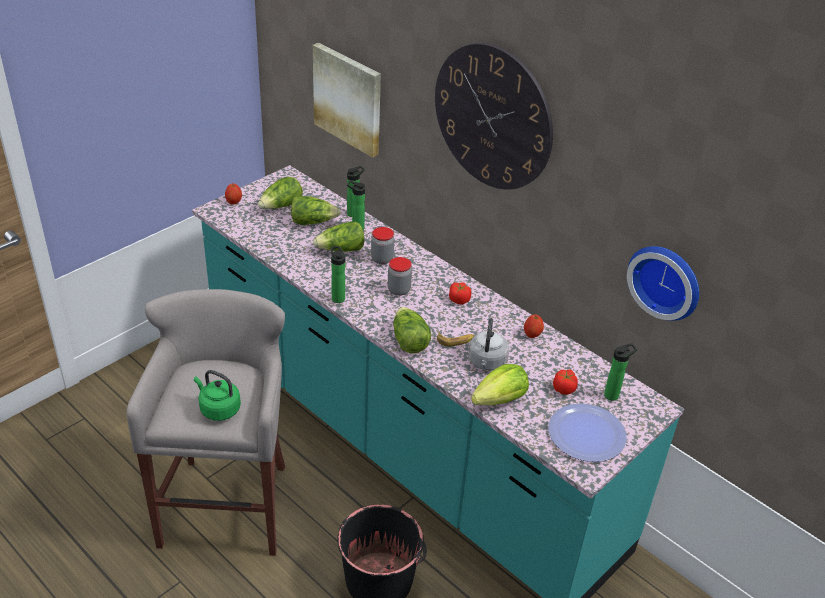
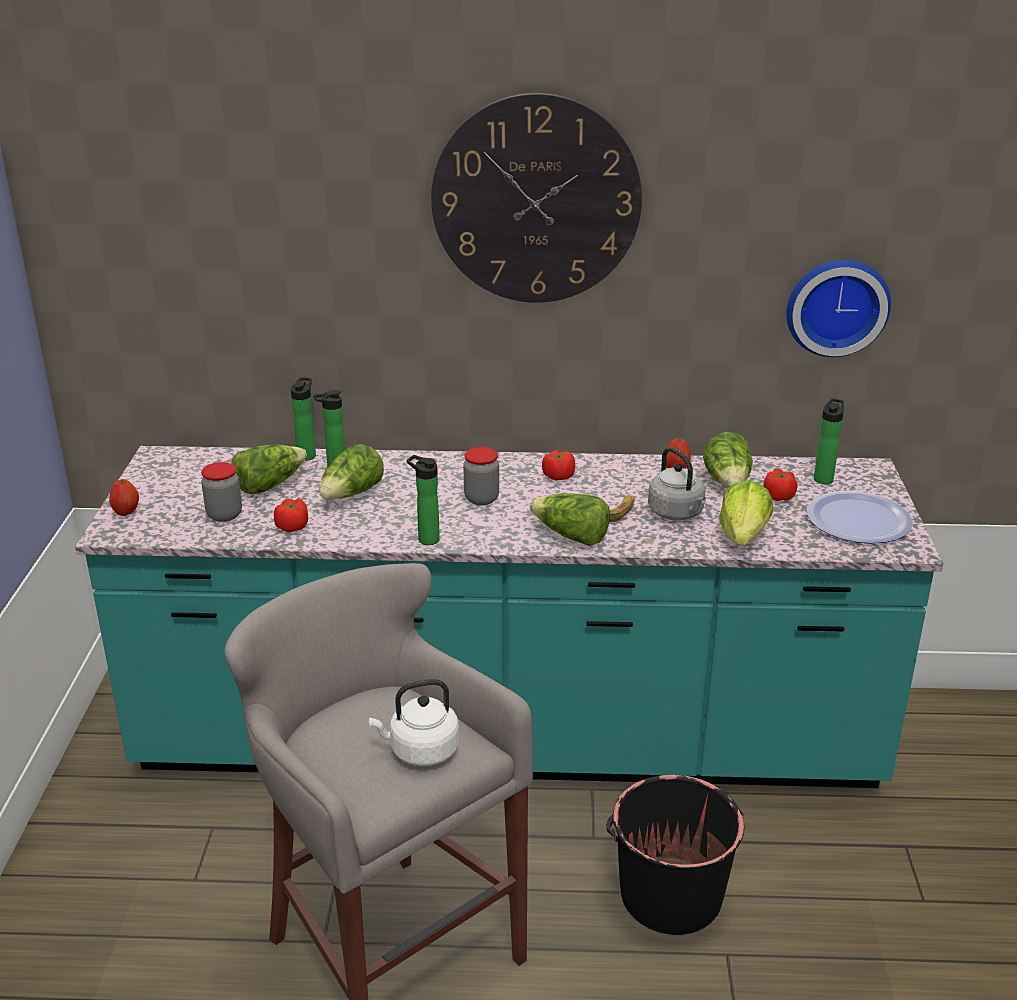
camera: 40 degrees left, 10 degrees down
green kettle [194,370,241,421] -> white kettle [368,679,459,766]
lettuce [258,176,303,209] -> lettuce moved to [703,432,753,488]
picture [313,43,381,158] -> none
jar [371,227,394,264] -> jar moved to [201,462,242,522]
none -> tomato [274,499,308,532]

